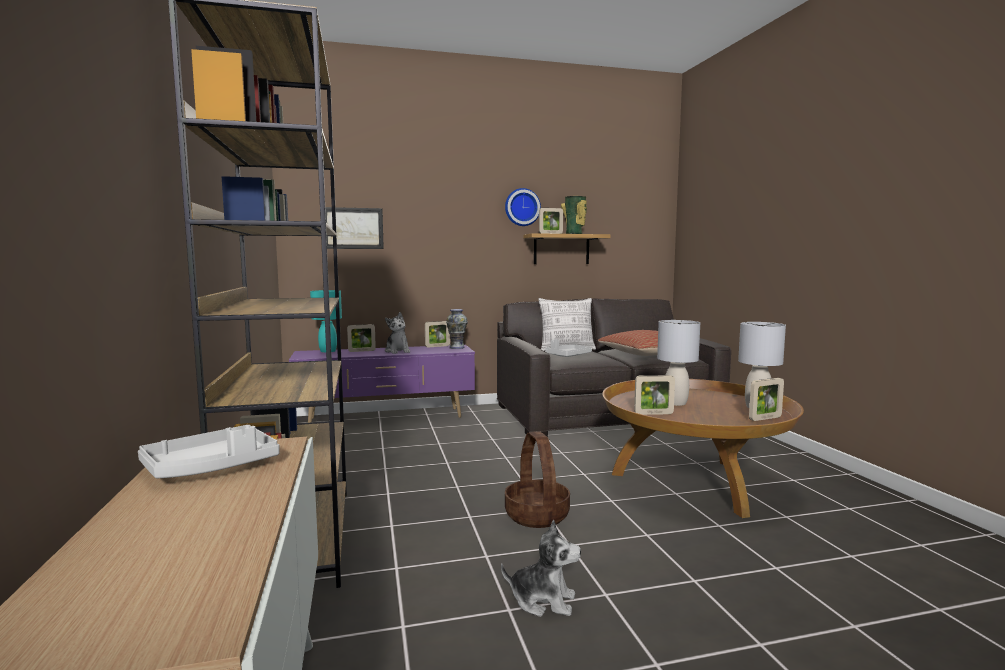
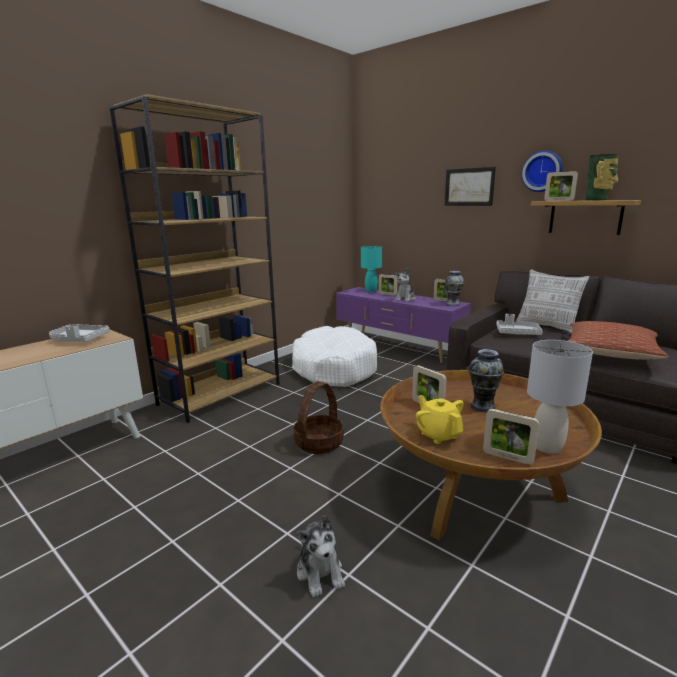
camera: 55 degrees right, 10 degrees up
picture [325,207,384,249] -> picture moved to [444,167,496,206]
plush toy [501,520,581,617] -> plush toy moved to [297,516,345,598]
grey table lamp [657,320,700,406] -> vase [468,349,504,412]
none -> white dog bed [292,326,377,387]
none -> yellow teapot [416,395,464,444]

